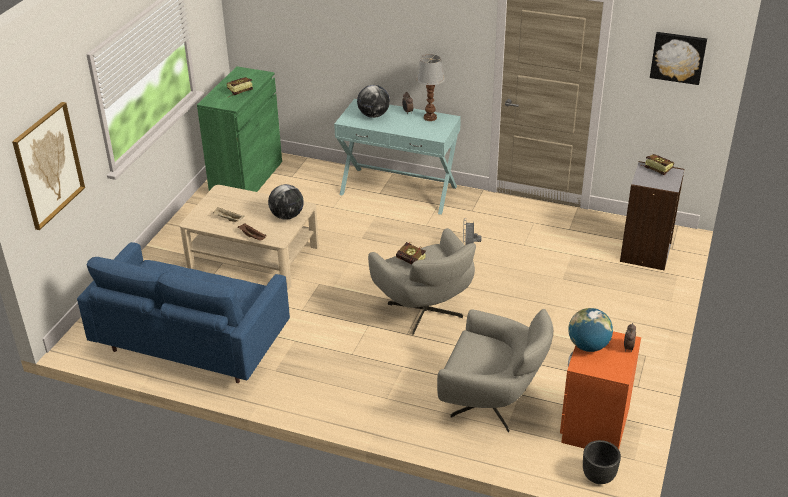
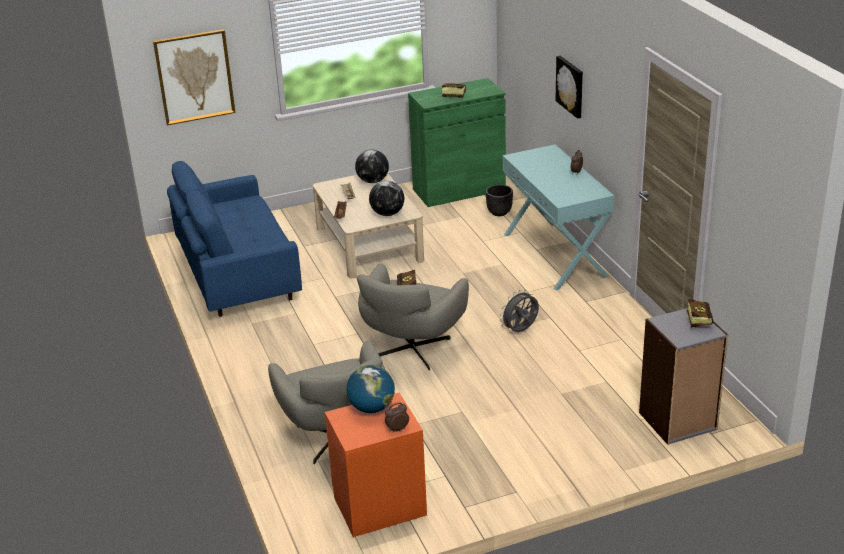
camera: 50 degrees right, 5 degrees down
globe [357,85,390,118] -> globe moved to [355,149,389,183]
table lamp [416,54,445,121] -> none
black planter [583,440,621,484] -> black planter moved to [486,185,513,216]
picture [650,32,707,85] -> picture moved to [555,56,583,119]

